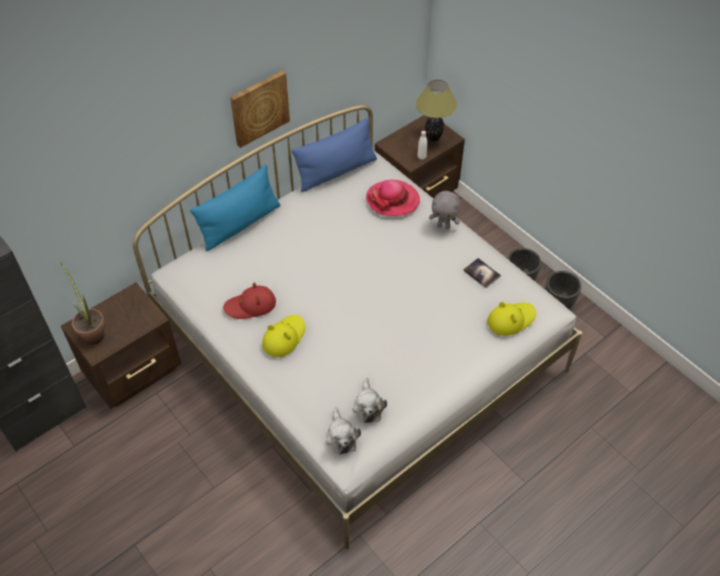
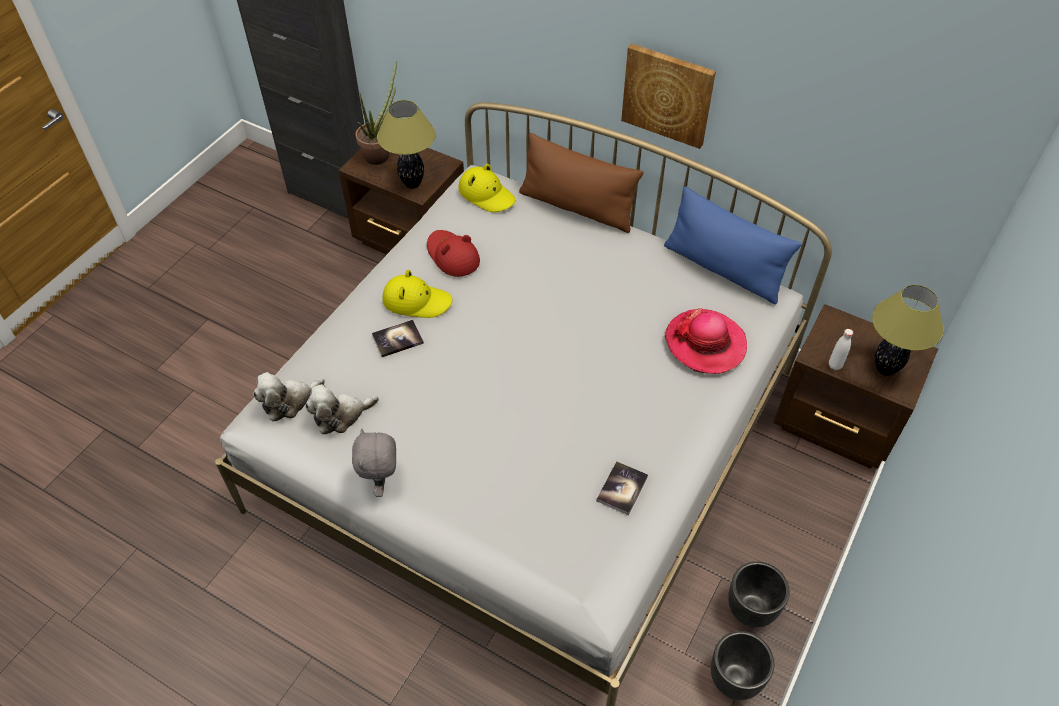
camera: 70 degrees right, 0 degrees up
blue pillow [190,165,280,251] -> brown pillow [519,133,643,233]
grey plush toy [429,191,460,229] -> grey plush toy moved to [352,429,396,497]
yellow hat [487,302,536,336] -> yellow hat moved to [458,164,515,212]
none -> book [372,320,424,357]
none -> table lamp [377,100,436,189]

